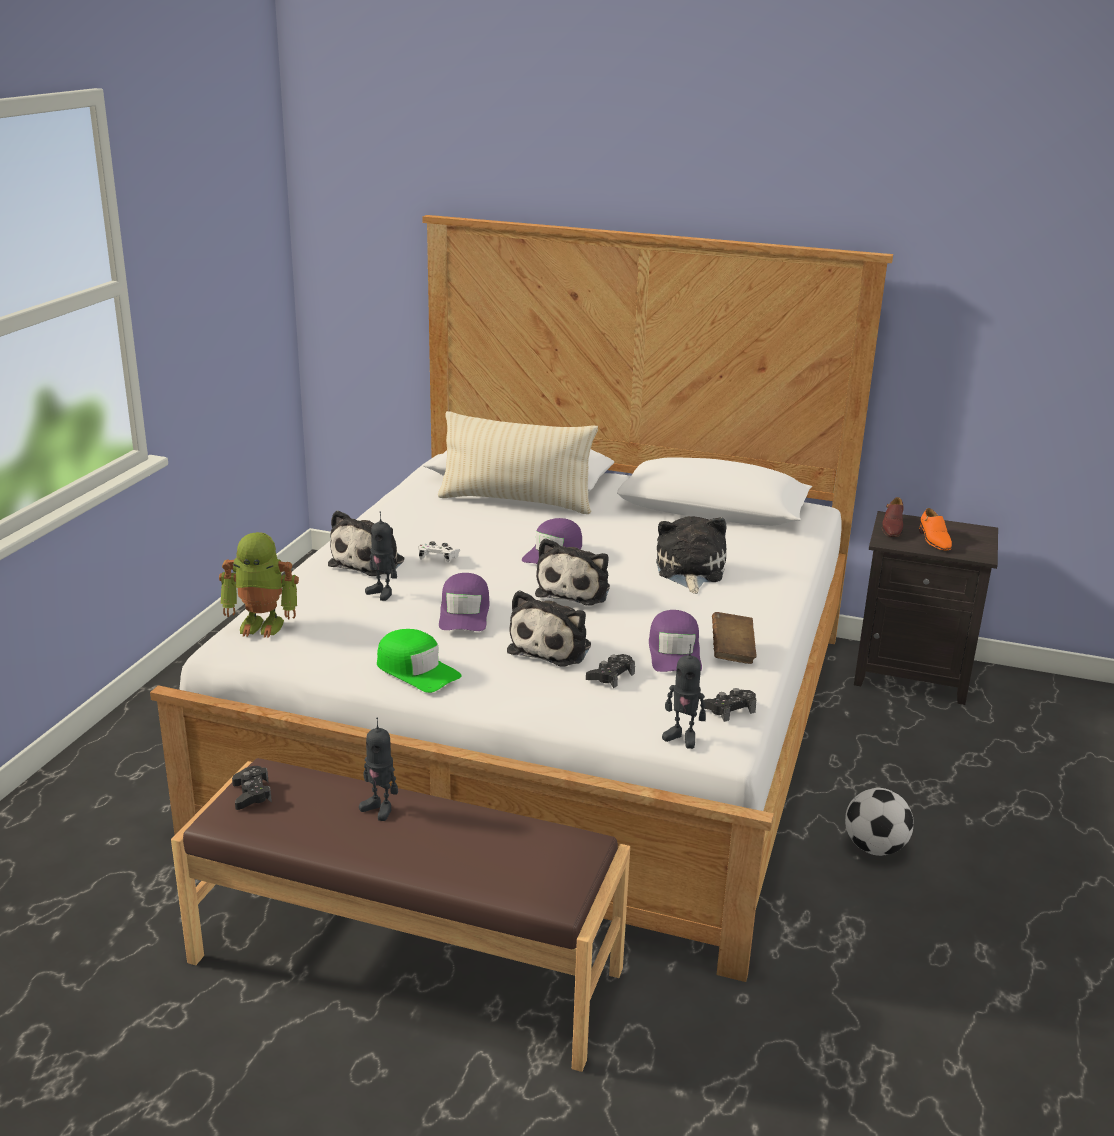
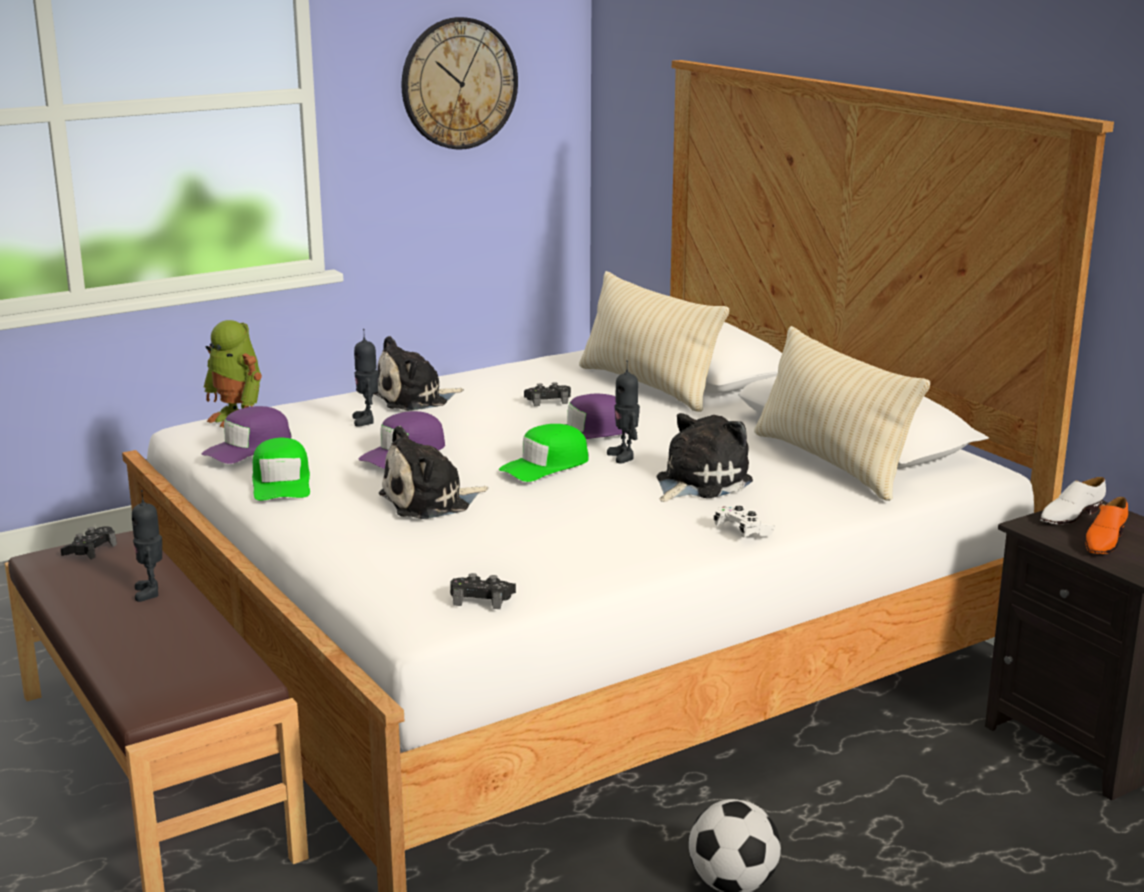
camera: 40 degrees right, 5 degrees down
white game controller [418,541,460,563] -> white game controller moved to [714,506,775,538]
plush toy [535,538,610,605] -> green cap [499,424,589,482]
black game controller [586,654,635,688] -> black game controller moved to [524,382,571,406]
purple cap [649,610,702,672] -> purple cap moved to [202,406,291,464]
toy robot [662,644,706,749] -> toy robot moved to [607,360,640,464]
brown book [712,612,757,664] -> none
brown shoe [882,497,903,537] -> white shoe [1040,477,1106,524]
none -> wall clock [401,17,518,150]
none -> beige pillow [754,326,930,501]

